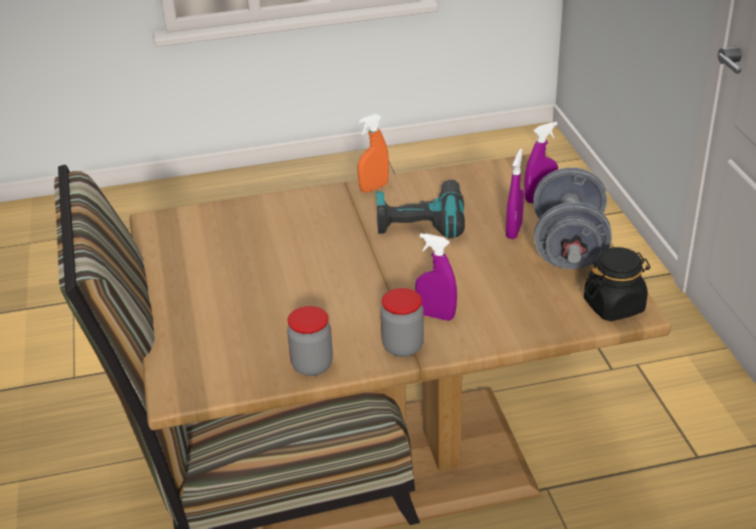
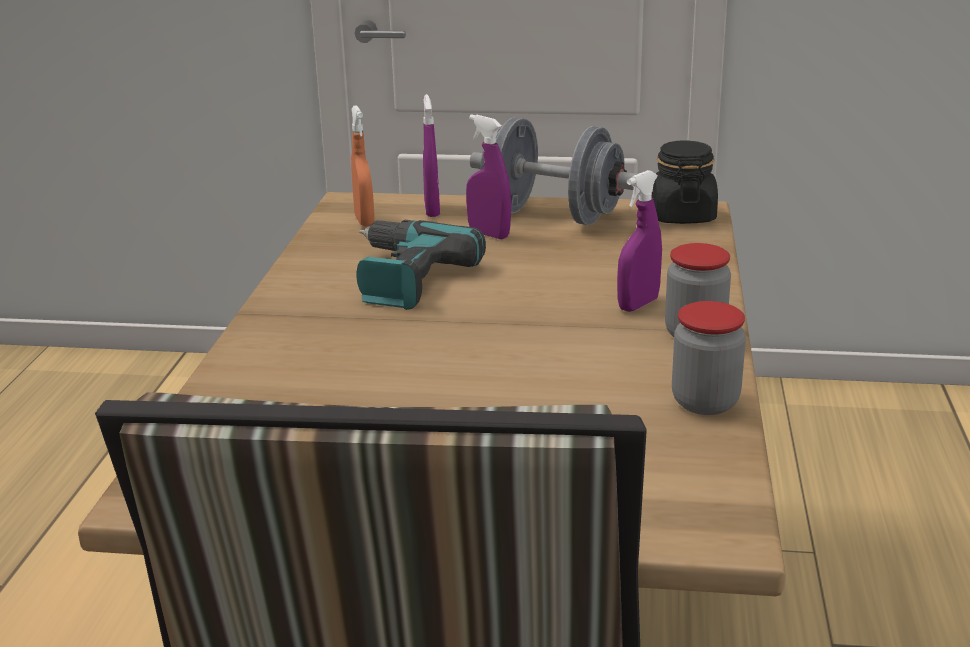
camera: 70 degrees left, 10 degrees down
orange spray bottle [358,114,389,193] -> orange spray bottle moved to [351,105,375,226]

